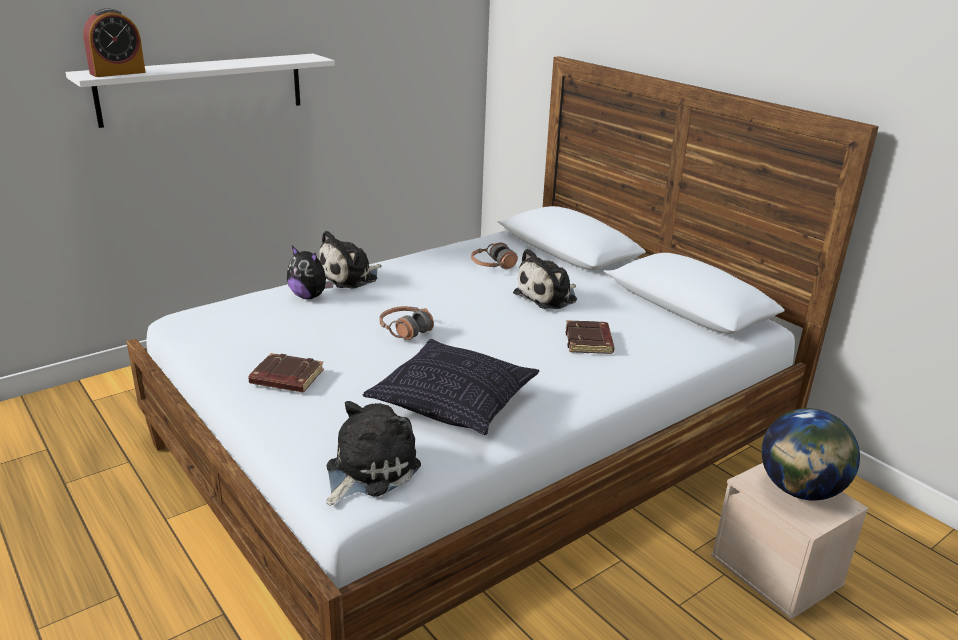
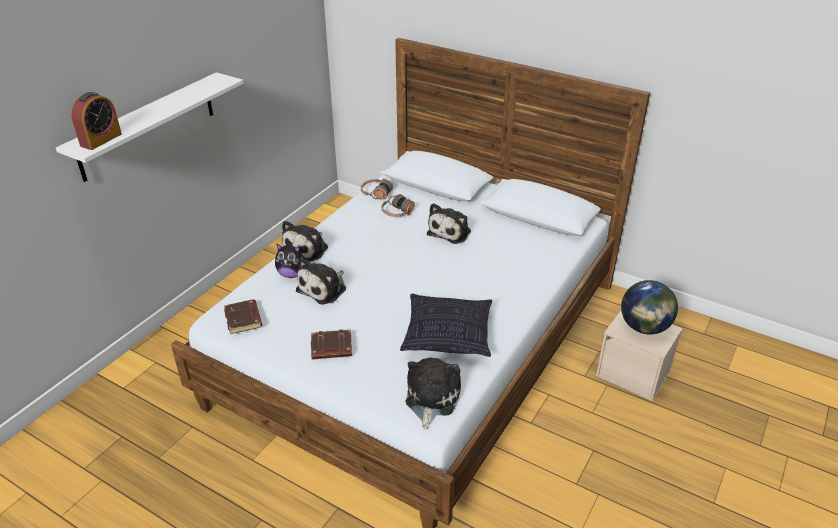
camera: 20 degrees left, 10 degrees up
headphones [379,306,434,340] -> headphones moved to [361,179,393,199]
brown book [565,320,615,354] -> brown book moved to [224,299,262,334]
none -> plush toy [296,257,346,305]

